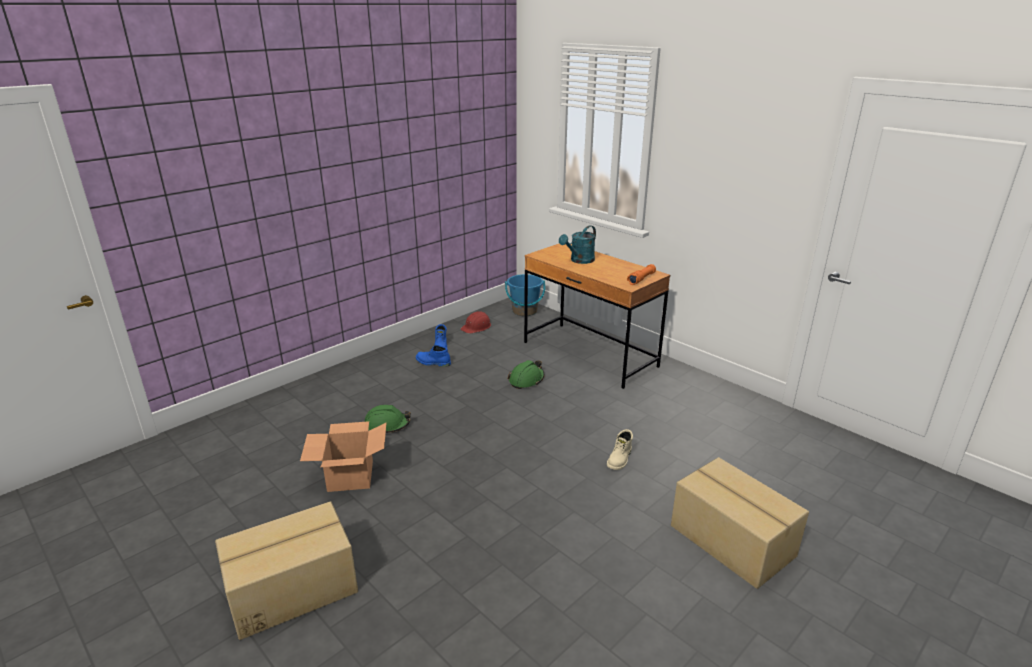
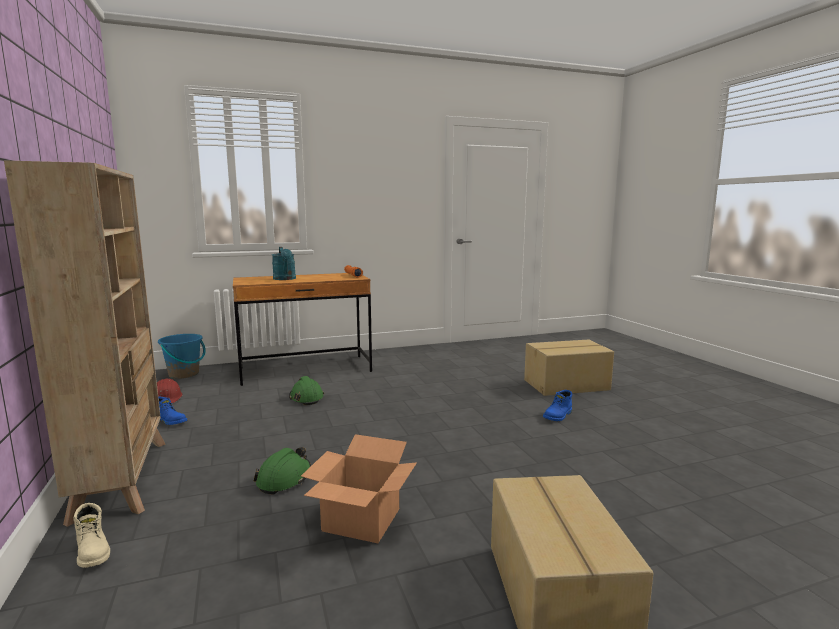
camera: 65 degrees left, 15 degrees down
blue boot [416,345,451,367] -> blue boot moved to [543,390,572,421]
beige boot [607,429,633,470] -> beige boot moved to [73,503,110,568]
none -> beige bookcase [4,160,166,527]

